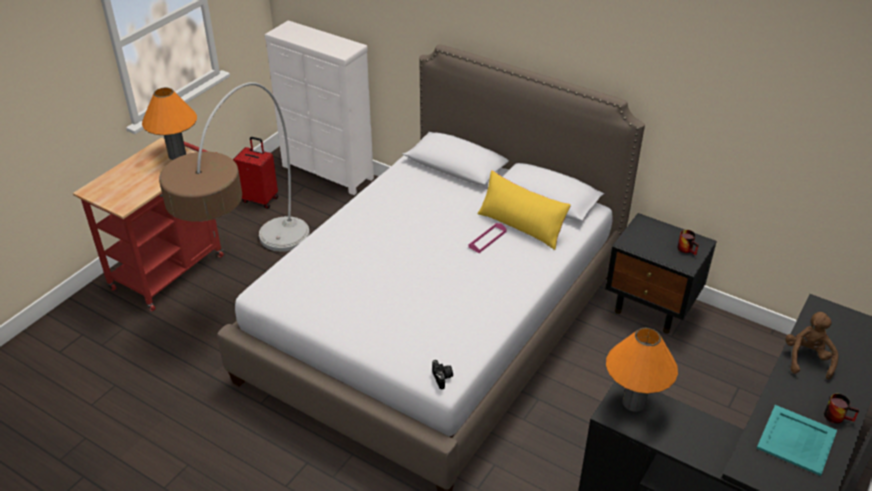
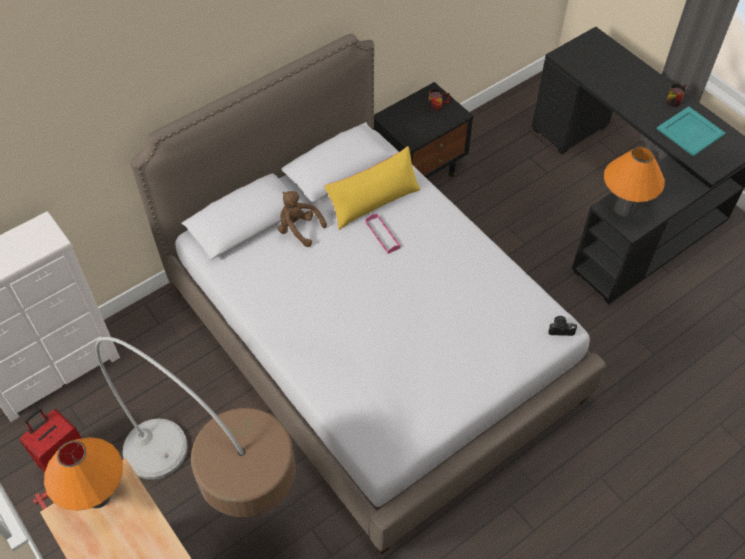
camera: 70 degrees left, 15 degrees up
brown plush toy [785,312,839,379] -> brown plush toy moved to [278,191,327,247]

